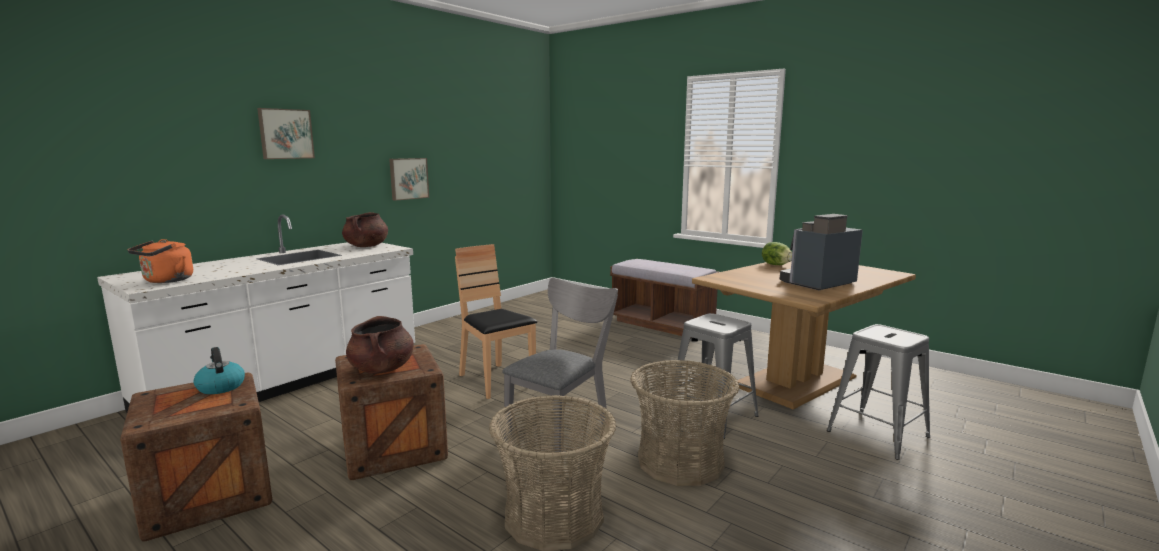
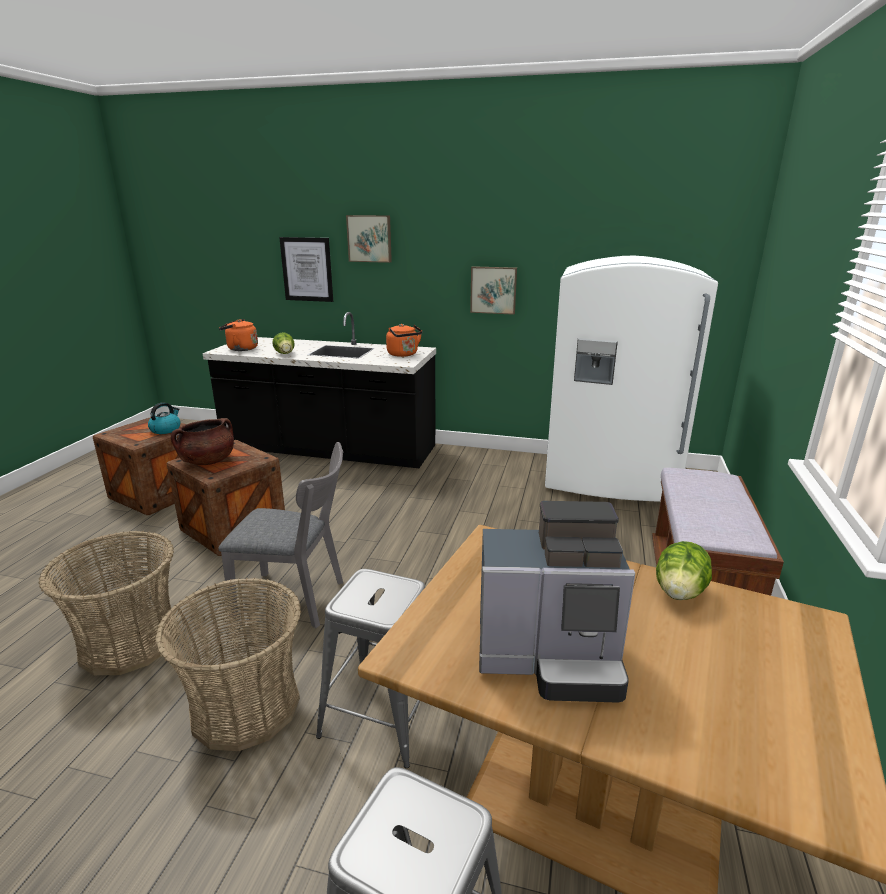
camera: 65 degrees right, 10 degrees up
white counter [97,214,415,413] -> black counter [203,312,436,468]
brown cooking pot [342,212,388,247] -> orange kettle [386,324,422,357]
brown chair [455,244,537,399] -> none
coffee machine [780,214,863,290] -> coffee machine turned 150 degrees clockwise [479,501,635,703]
none -> lettuce [272,332,295,354]
none -> picture [279,237,333,302]
none -> white fridge [545,256,718,502]

